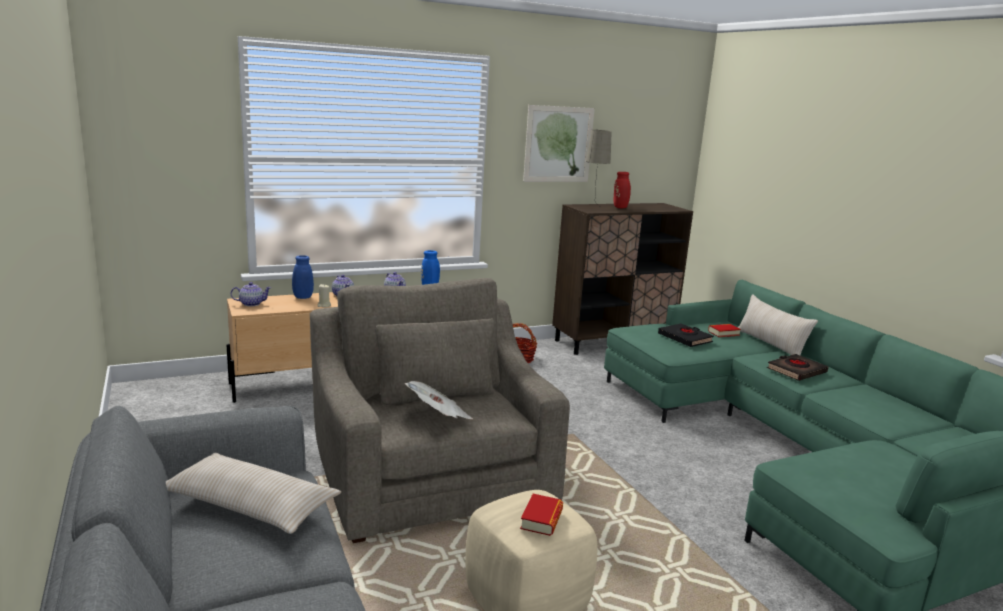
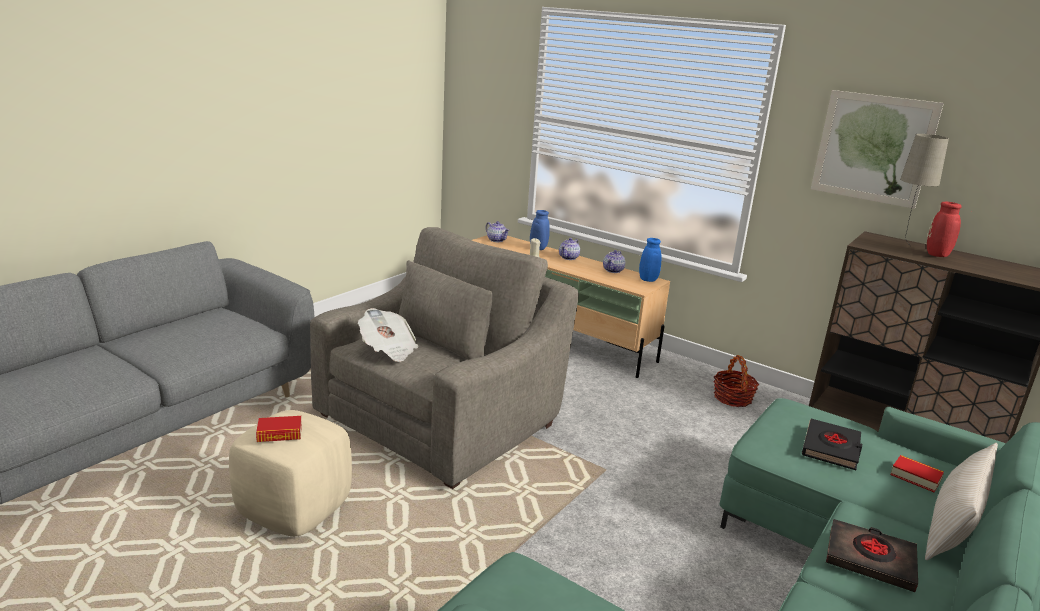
camera: 60 degrees right, 5 degrees up
beige pillow [166,453,341,534] -> none

